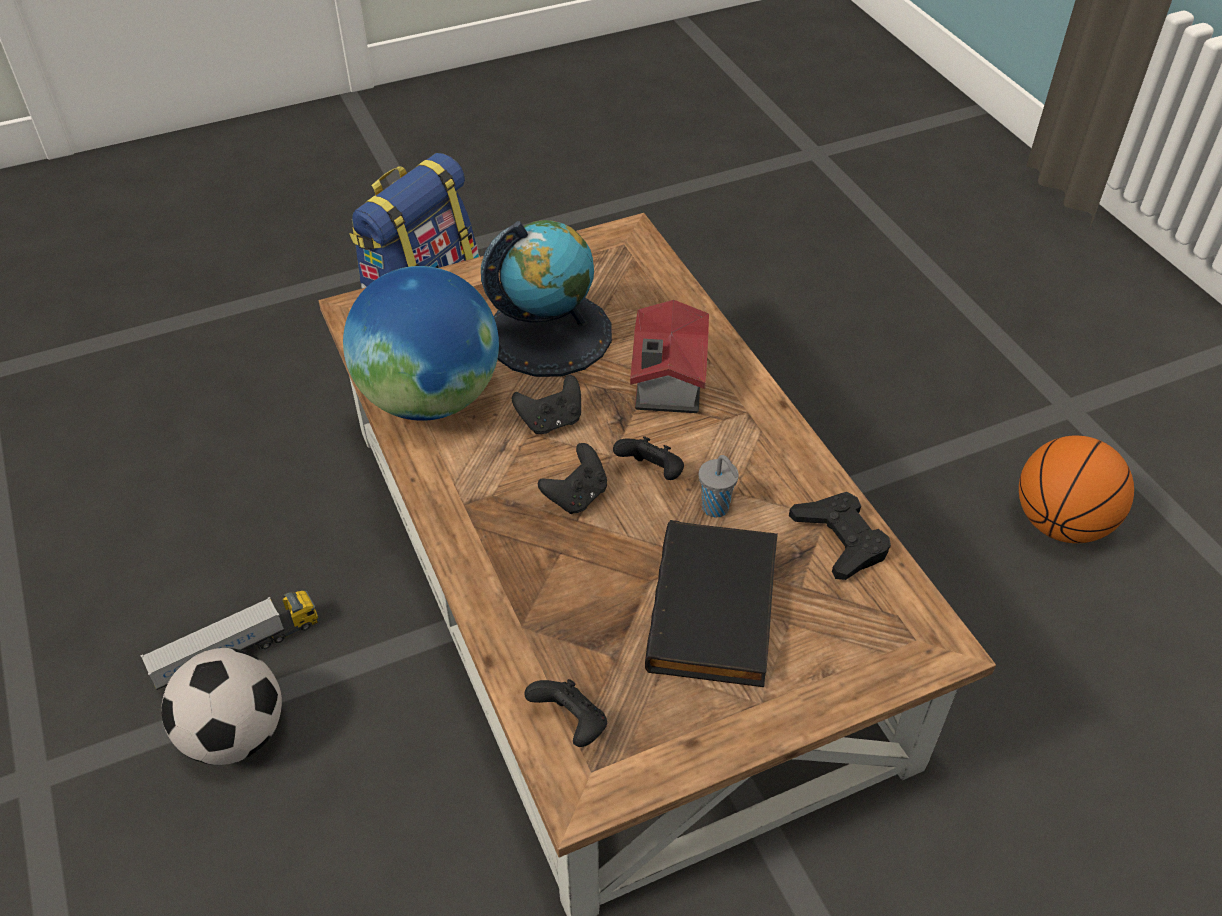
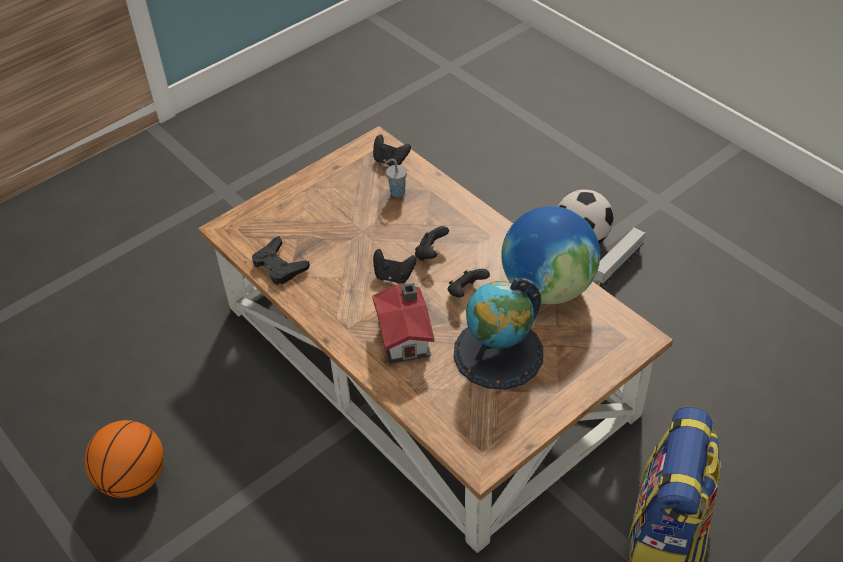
camera: 165 degrees right, 0 degrees up
black book [645,520,778,687] -> none
grey cup [699,455,739,518] -> grey cup moved to [385,159,407,197]

